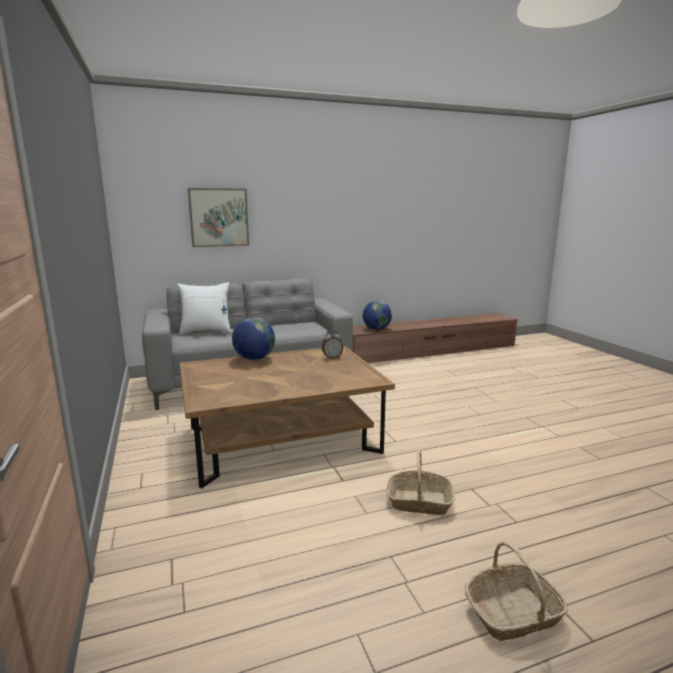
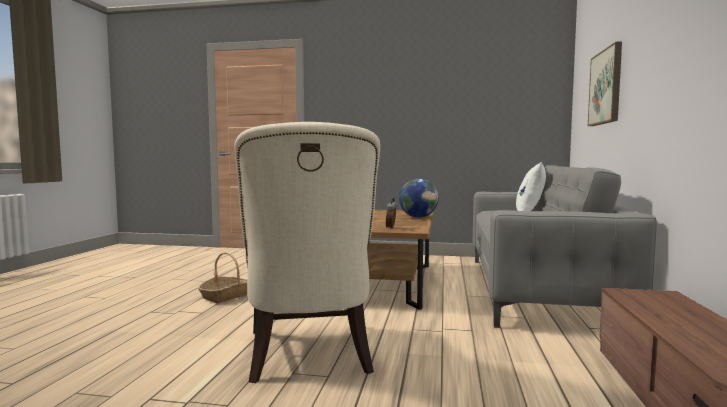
camera: 120 degrees right, 10 degrees down
globe [363,301,392,330] -> none
basket [465,542,568,641] -> none
none -> beige armchair [235,122,380,383]

